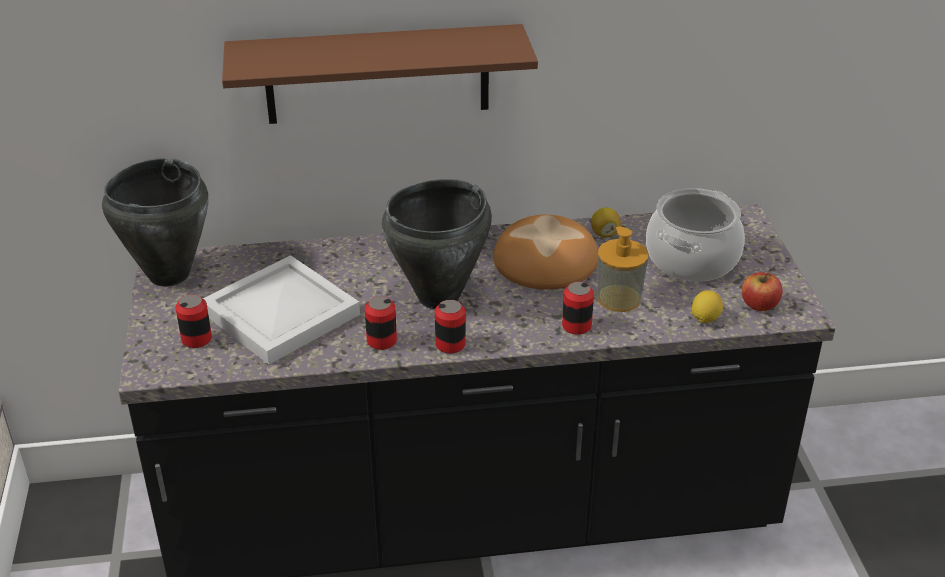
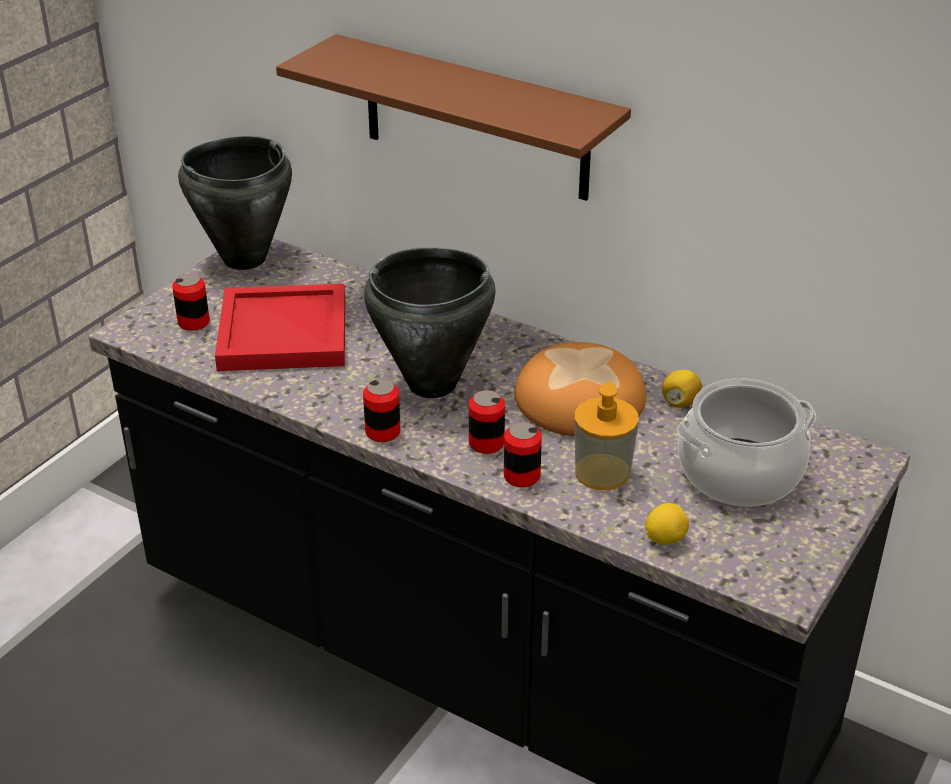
camera: 40 degrees right, 0 degrees up
white tray [203,255,360,365] -> red tray [215,284,345,371]
can [365,296,397,350] -> can moved to [469,390,505,454]
apple [742,272,783,311] -> none

